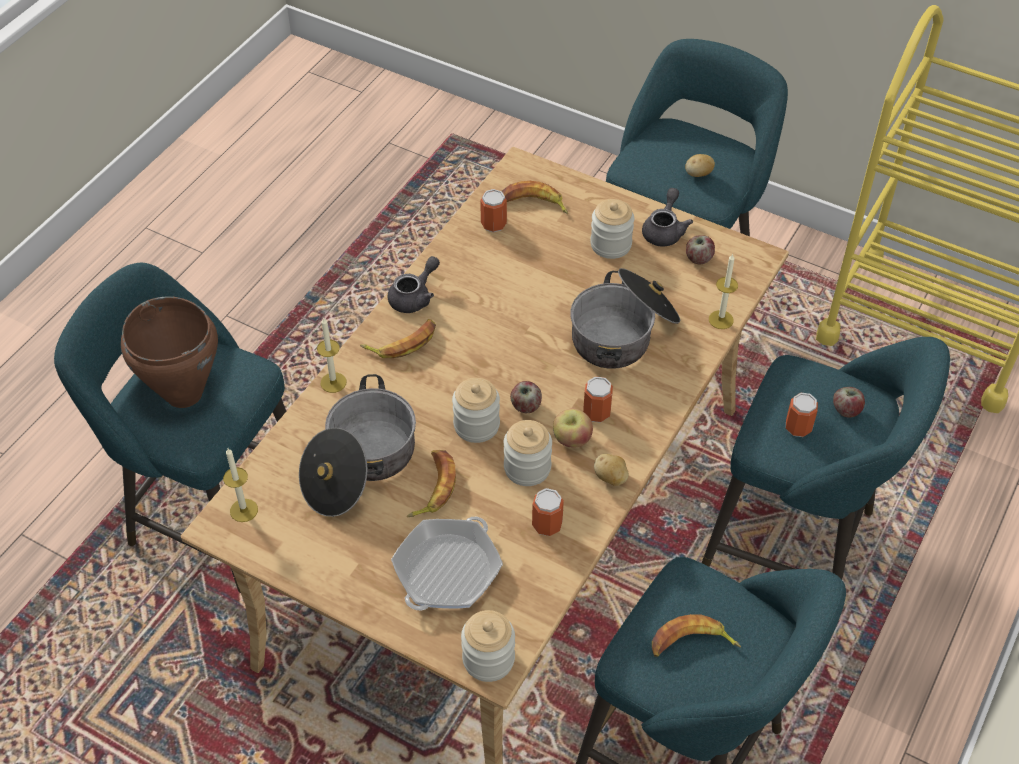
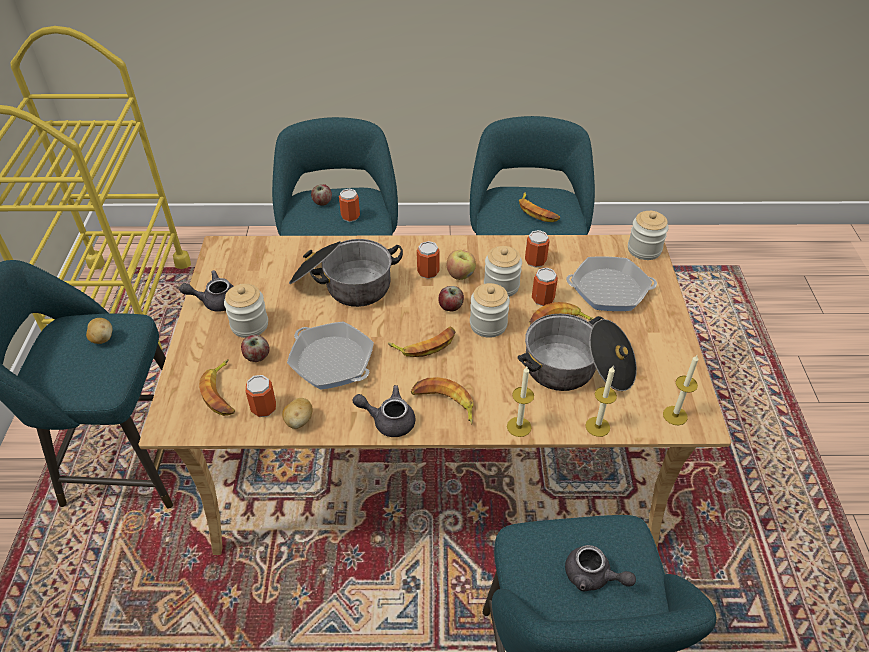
camera: 120 degrees left, 5 degrees down
brown cooking pot [121,296,218,408] -> grey teapot [565,545,636,592]
potato [594,454,629,486] -> potato moved to [282,398,313,429]
apple [686,235,715,265] -> apple moved to [241,335,270,362]
candle [709,253,738,329] -> candle moved to [585,366,617,437]
none -> frying pan [287,322,374,390]
none -> banana [388,326,455,357]
none -> can [532,267,558,306]

